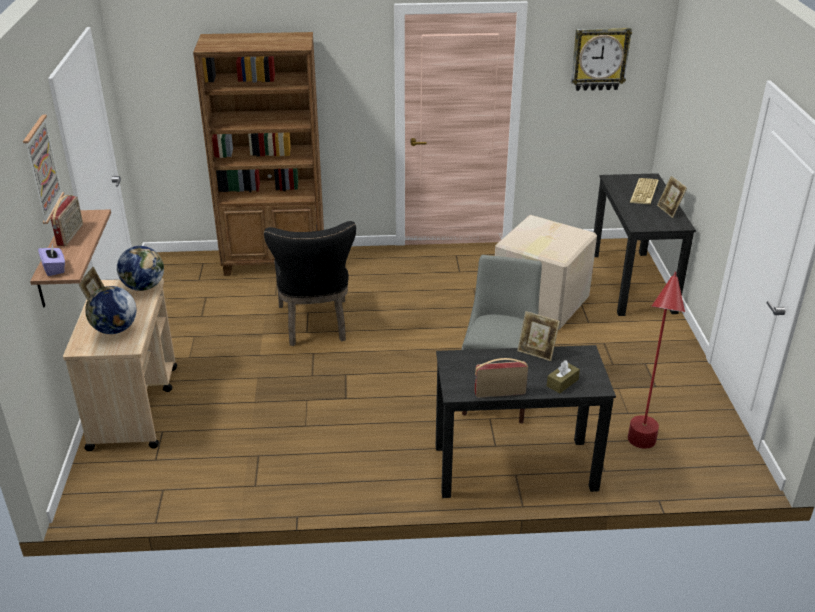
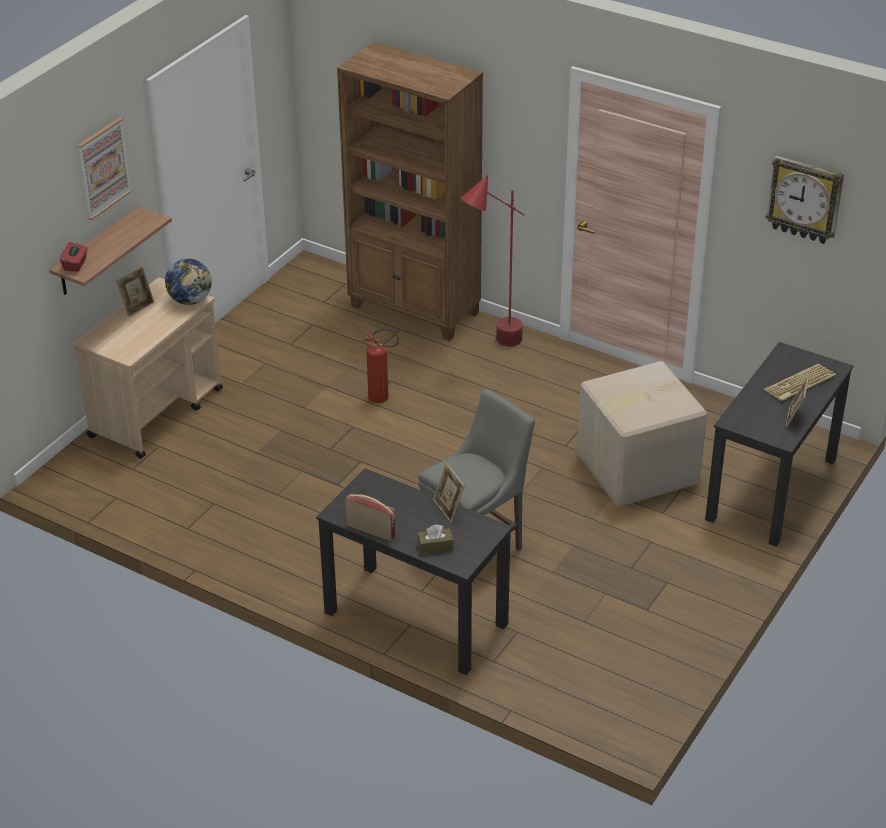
camera: 35 degrees right, 5 degrees up
purple tissue box [38,245,65,276] -> red tissue box [60,242,87,272]
radio [51,195,83,246] -> none
globe [85,286,136,334] -> none
black chair [264,221,356,346] -> fire extinguisher [363,329,399,403]
red floor lamp [628,272,685,449] -> red floor lamp moved to [461,175,525,347]

